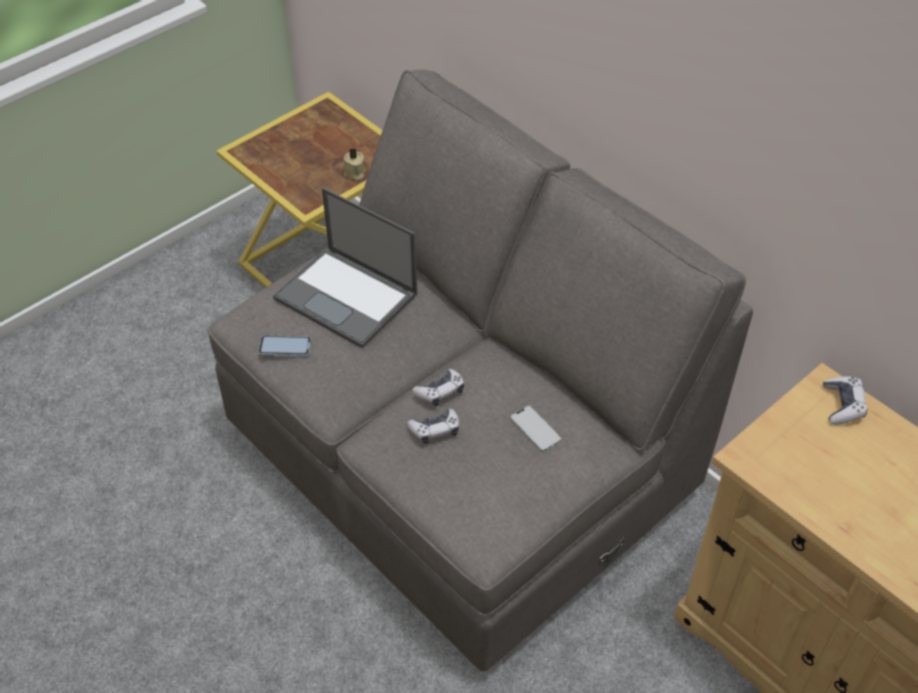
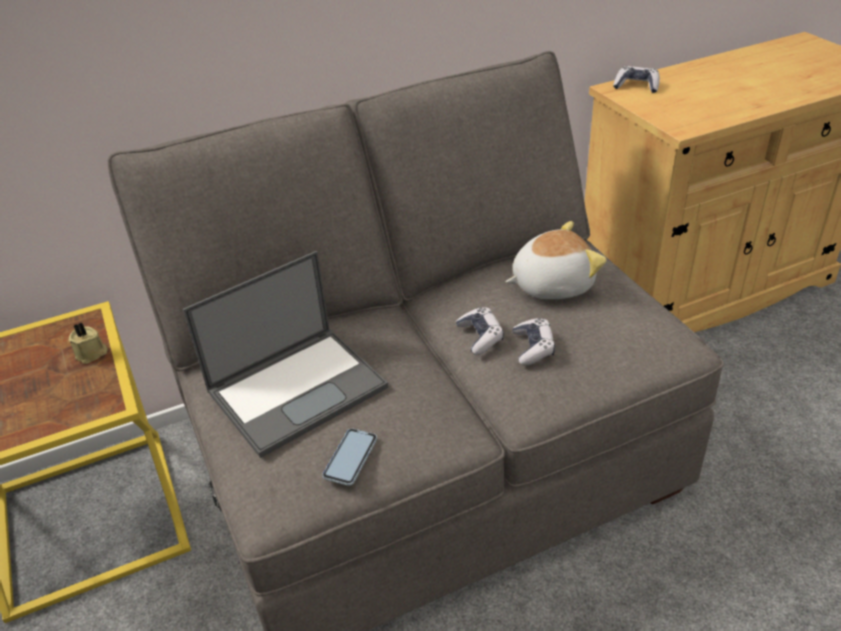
camera: 70 degrees left, 10 degrees down
phone [510,405,562,452] -> plush toy [506,221,607,299]

